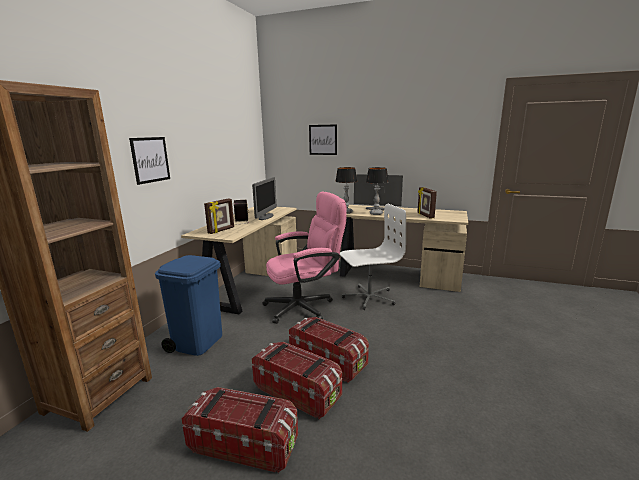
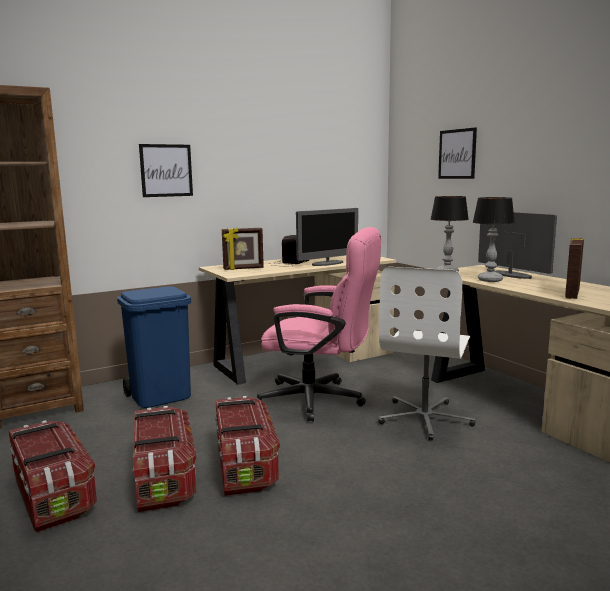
camera: 40 degrees right, 5 degrees down
white office chair [340,204,406,310] -> white office chair turned 90 degrees clockwise [378,267,475,440]

